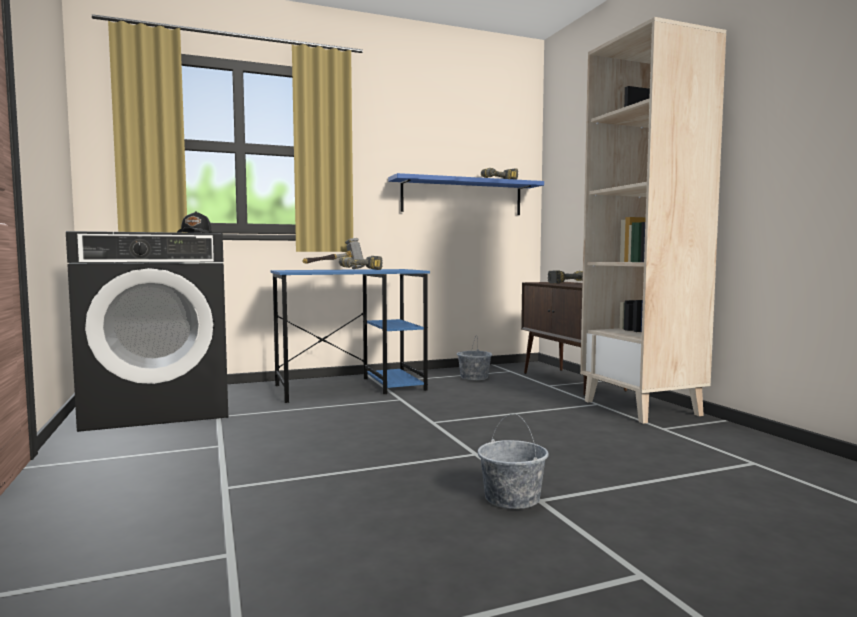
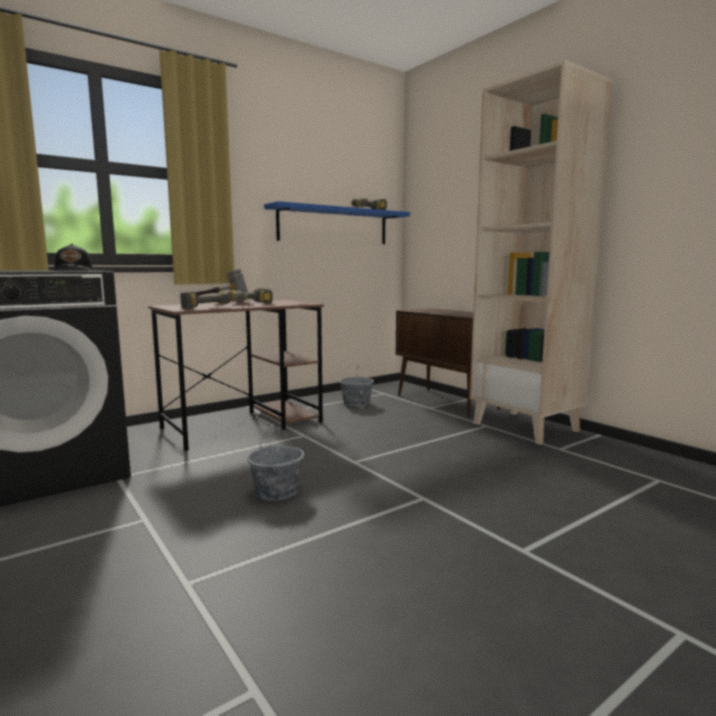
camera: 15 degrees left, 5 degrees up
blue desk [270,269,430,403] -> brown desk [148,300,324,451]
grey bucket [478,414,549,509] -> grey bucket moved to [248,426,304,501]
power drill [548,270,583,284] -> power drill moved to [180,292,232,309]

